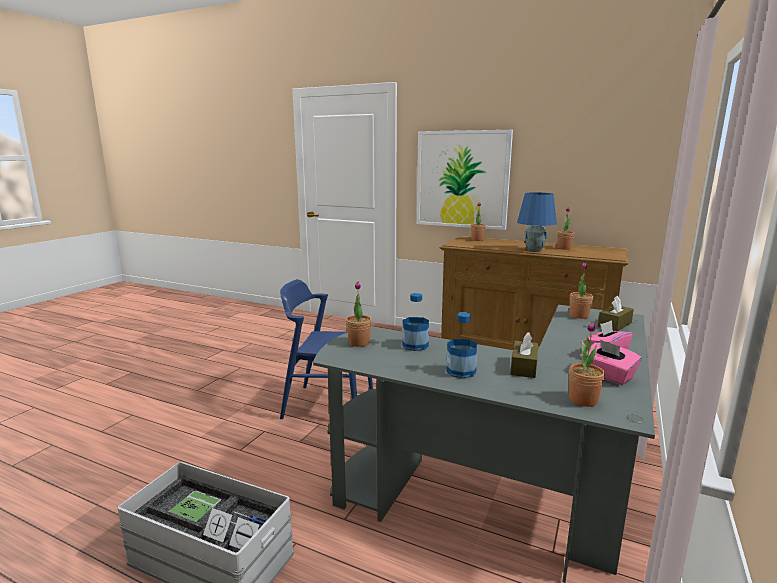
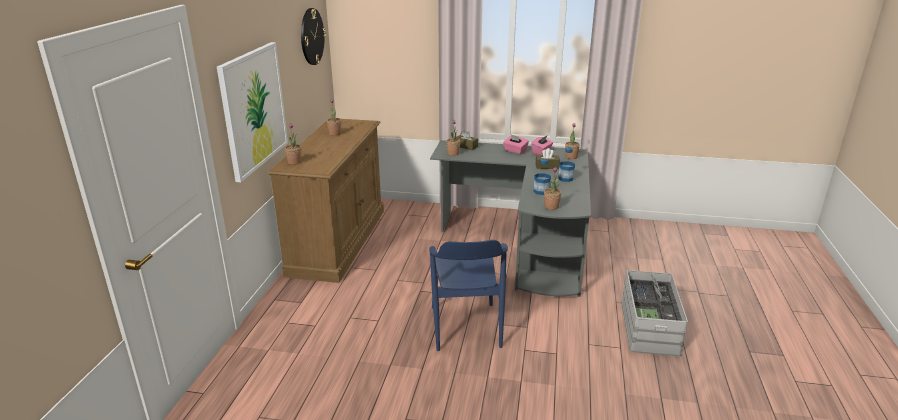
camera: 105 degrees left, 10 degrees up
blue table lamp [517,192,557,252] -> none
none -> wall clock [301,8,326,65]

